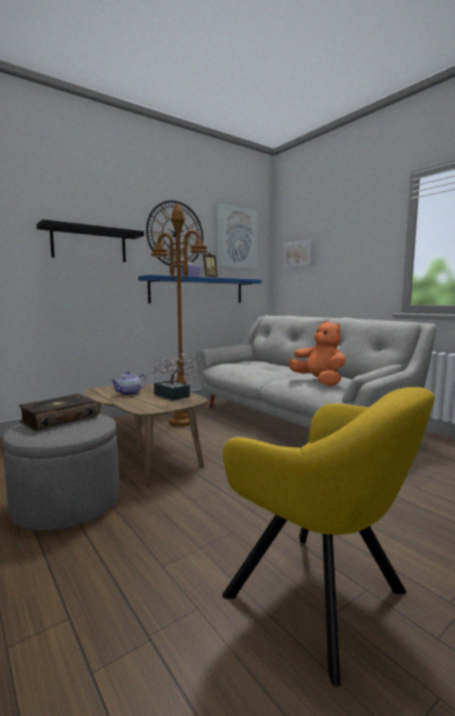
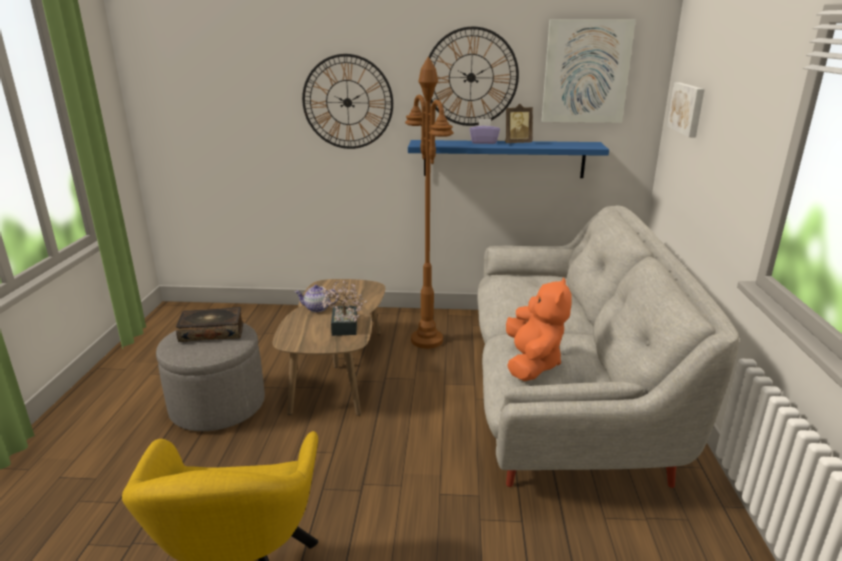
camera: 40 degrees right, 15 degrees up
black shelf [37,219,144,262] -> wall clock [302,54,393,149]

